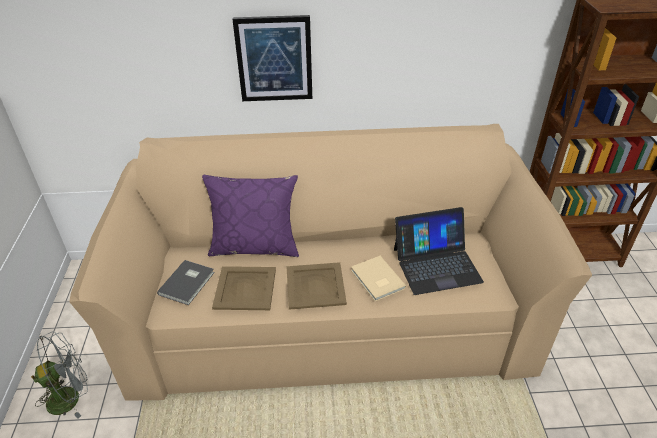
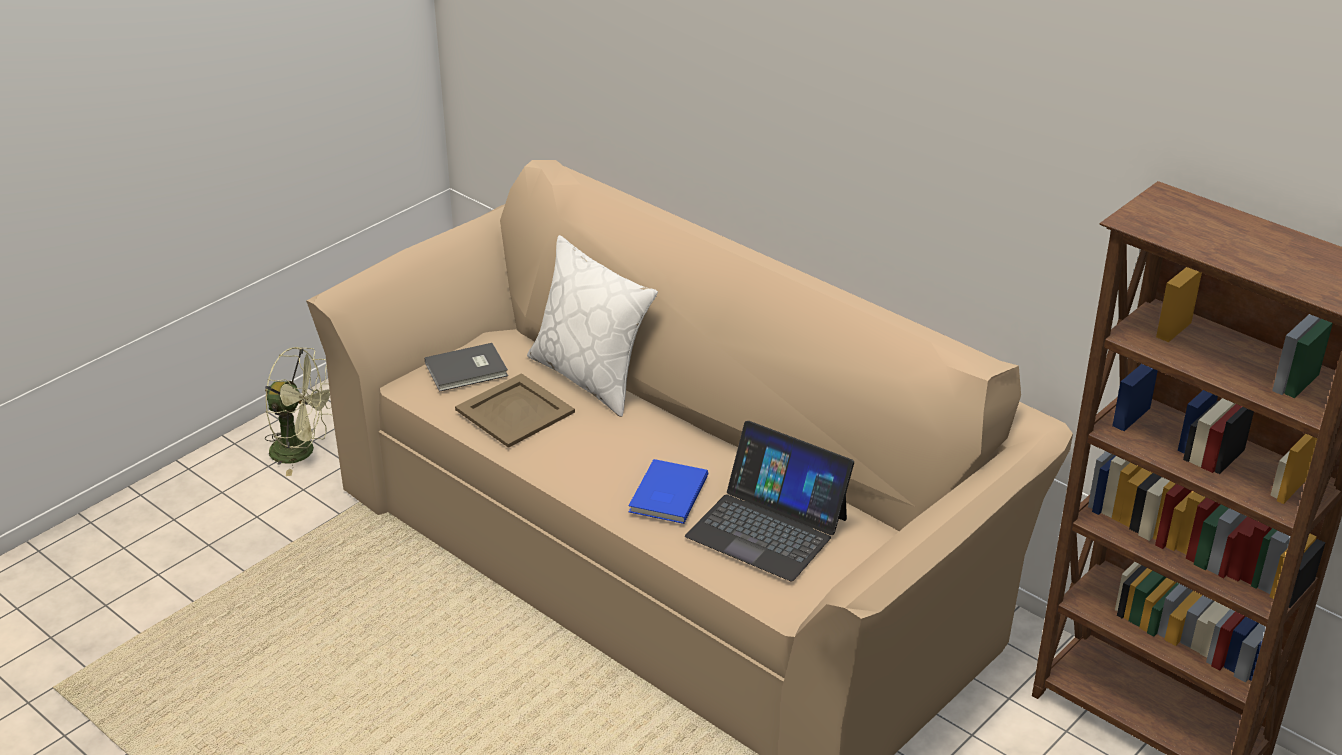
camera: 45 degrees right, 5 degrees down
grey fan [31,331,88,419] -> green fan [265,347,332,476]
purple pillow [202,175,299,257] -> white pillow [527,235,658,417]
picture [232,15,312,101] -> none
beige tray [286,262,347,310] -> none
beige book [351,256,406,301] -> blue book [628,459,708,524]

